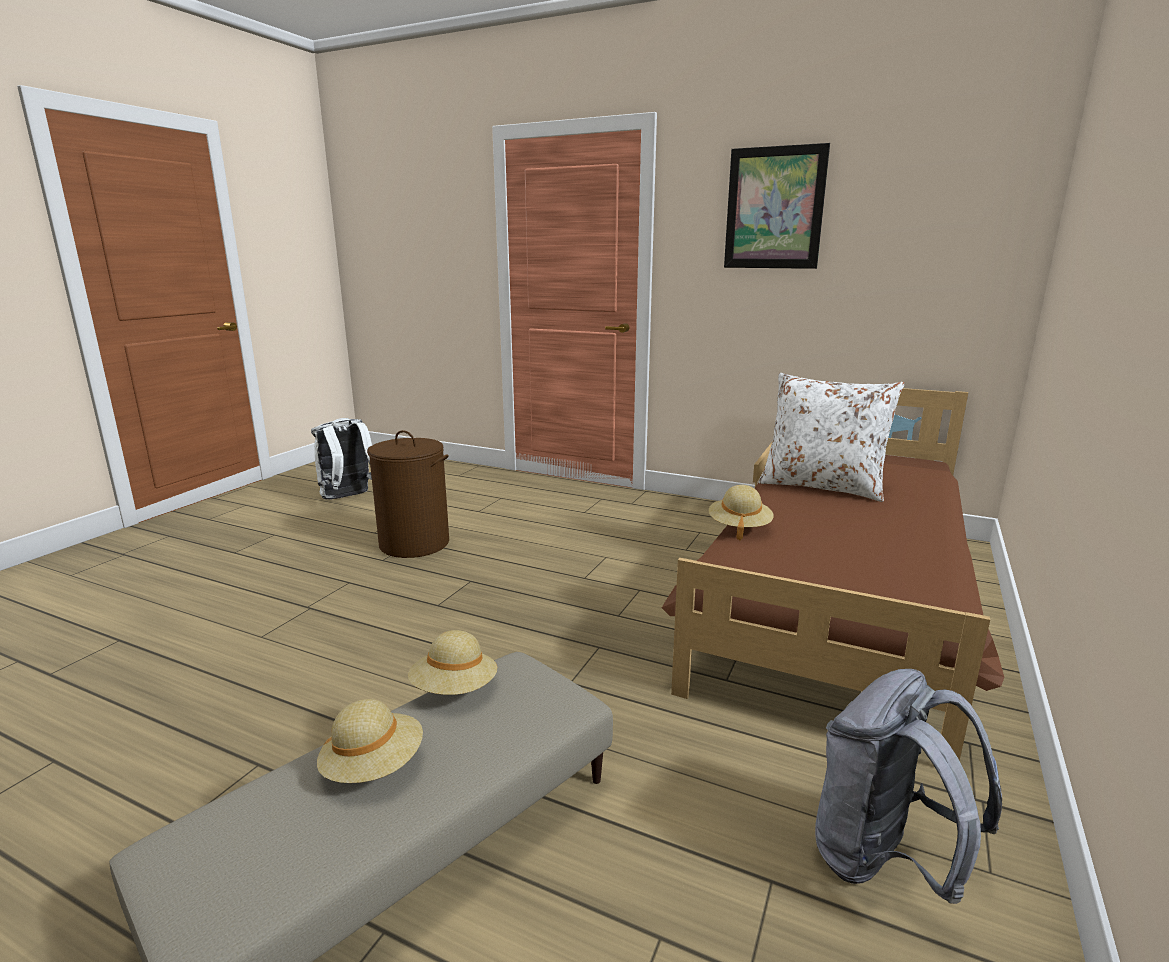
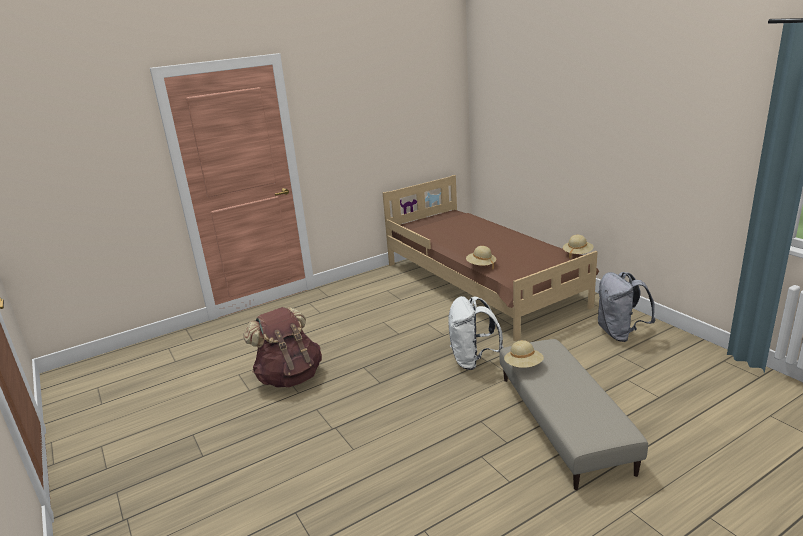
camera: 55 degrees left, 5 degrees up
white backpack [311,418,372,500] -> white backpack moved to [448,296,503,370]
beige hat [317,699,423,783] -> beige hat moved to [563,235,593,259]
brown laundry basket [367,430,449,558] -> brown backpack [243,307,322,388]
picture [724,143,830,269] -> none
white pillow [759,373,905,502] -> none

